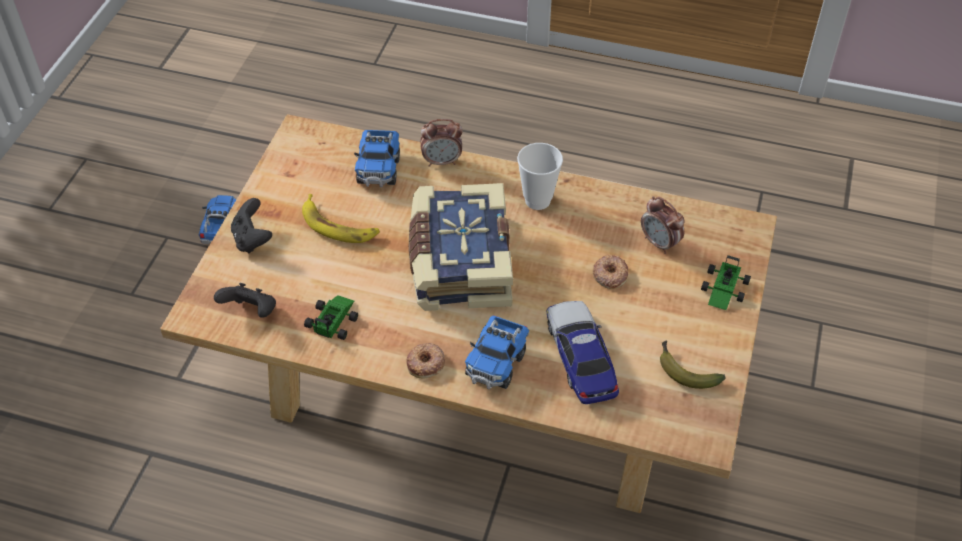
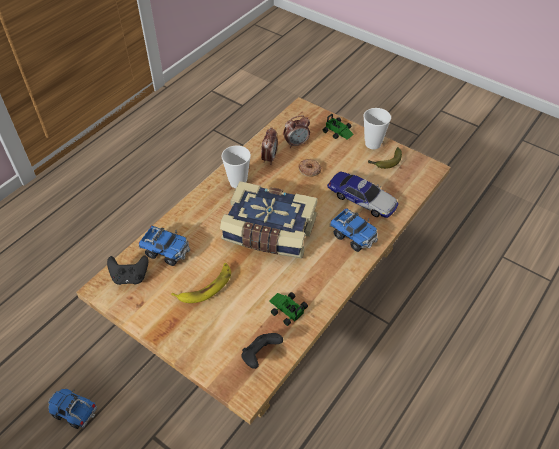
camera: 70 degrees left, 0 degrees up
black game controller [231,198,272,254] -> black game controller moved to [107,255,148,285]
donut [406,343,445,379] -> none
alarm clock [420,119,463,167] -> alarm clock moved to [261,127,278,165]
toy car [547,301,619,404] -> toy car turned 150 degrees counterclockwise [327,172,398,218]
none -> cup [364,108,391,149]

